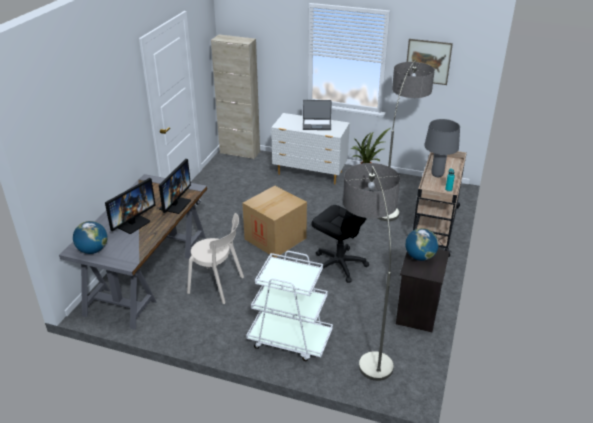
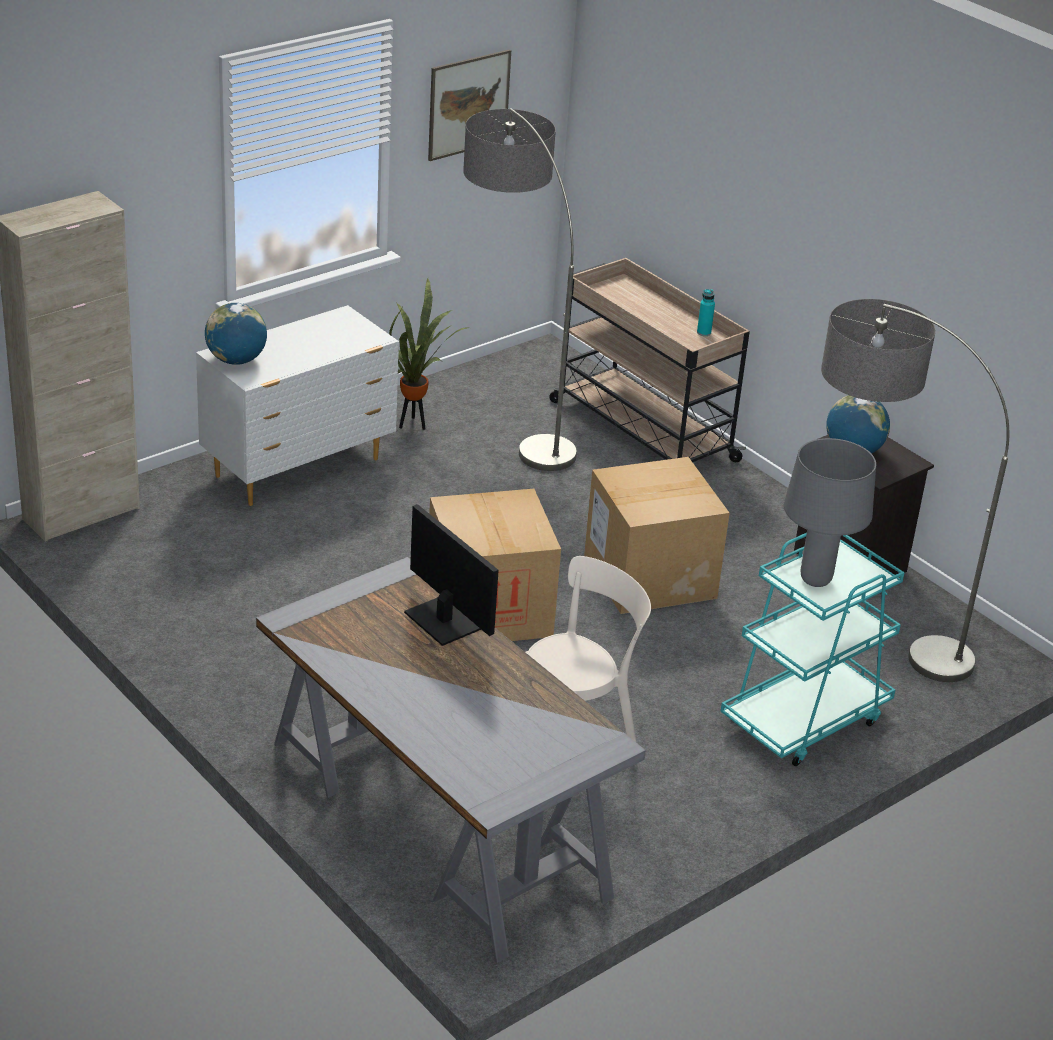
camera: 60 degrees left, 0 degrees up
globe [73,221,107,254] -> globe moved to [205,303,267,365]
monitor [105,178,156,234] -> none
white cart [246,251,333,361] -> turquoise cart [720,533,905,766]
laptop [303,100,332,130] -> none
black office chair [312,190,372,283] -> cardboard box [584,457,730,614]
grey table lamp [424,119,460,177] -> grey table lamp moved to [784,438,876,587]

